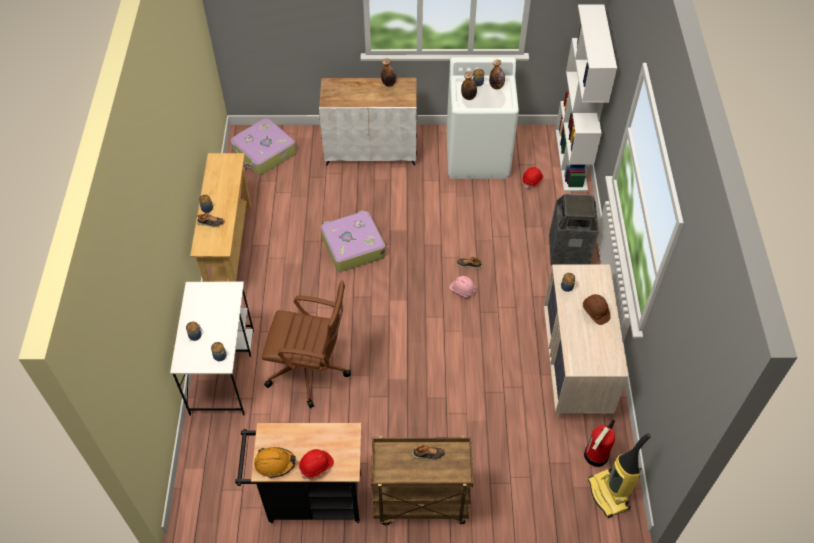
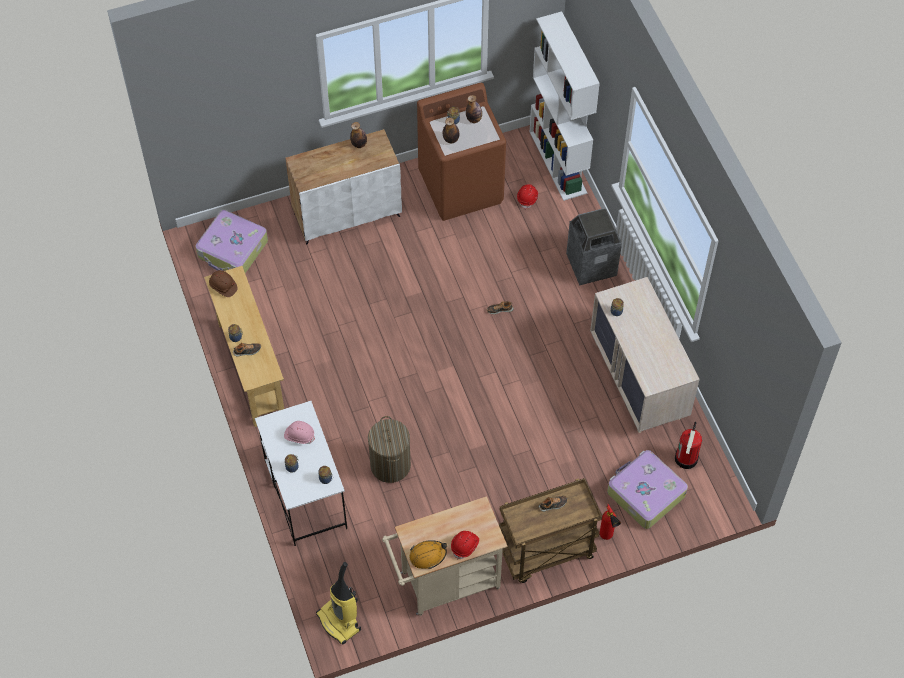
camera: 20 degrees left, 5 degrees up
black cart [235,423,361,523] -> beige cart [382,496,508,616]
brown office chair [262,281,351,408] -> laundry basket [368,416,411,483]
suitcase [321,211,386,272] -> suitcase moved to [607,450,688,529]
white washing machine [446,57,519,179] -> brown washing machine [417,83,506,221]
pink hard hat [449,276,476,298] -> pink hard hat moved to [284,421,315,444]
brown hard hat [583,294,611,325] -> brown hard hat moved to [209,270,238,297]
vacuum cleaner [588,433,651,518] -> vacuum cleaner moved to [316,562,361,645]
none -> fire extinguisher [600,504,621,540]

